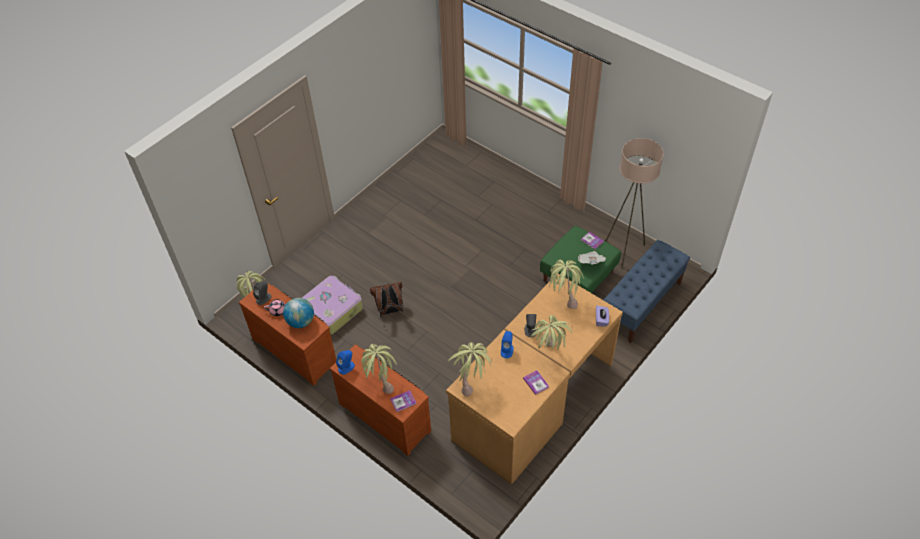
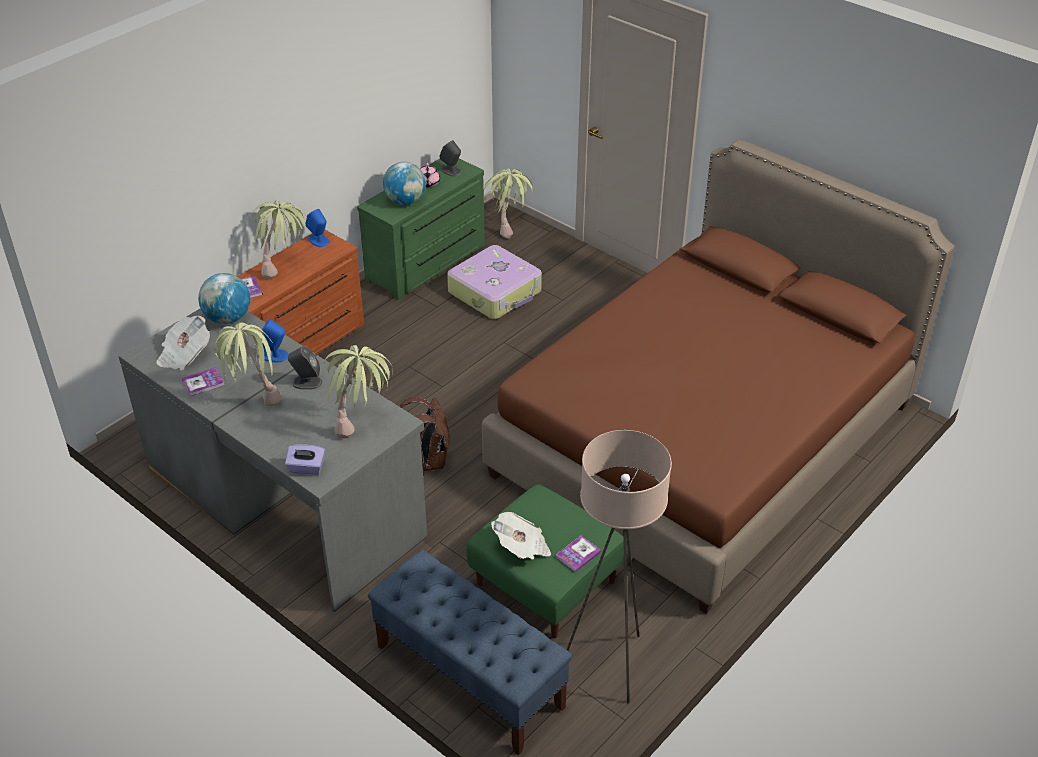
camera: 90 degrees right, 10 degrees down
brown dresser [239,283,336,386] -> green dresser [357,158,485,300]
brown backpack [370,282,403,317] -> brown backpack moved to [399,397,450,471]
brown desk [446,274,623,485] -> grey desk [118,308,427,612]
potted plant [448,342,492,396] -> globe [198,273,250,324]
none -> newspaper [156,316,210,370]
none -> brown bed [482,139,954,614]

